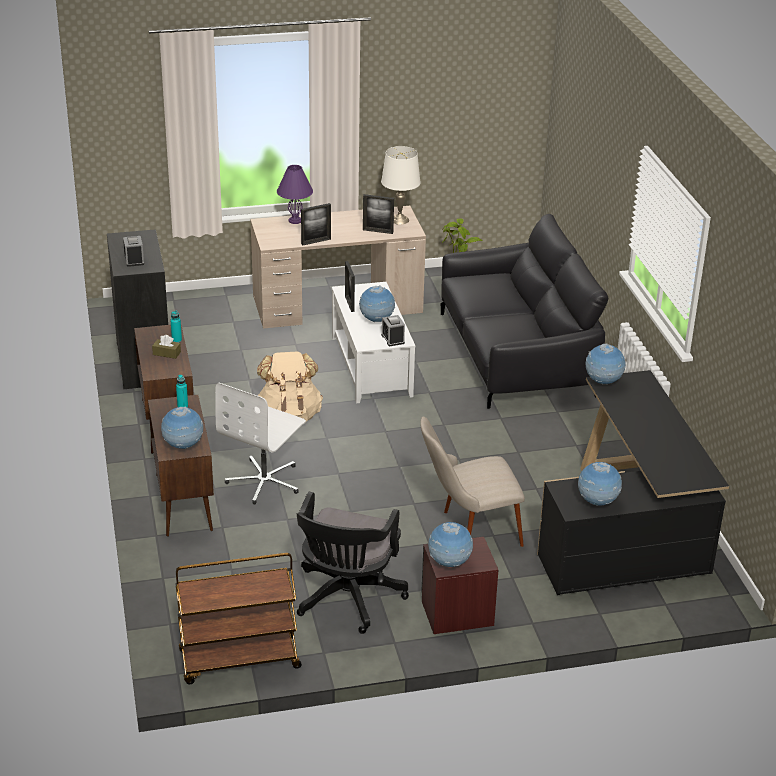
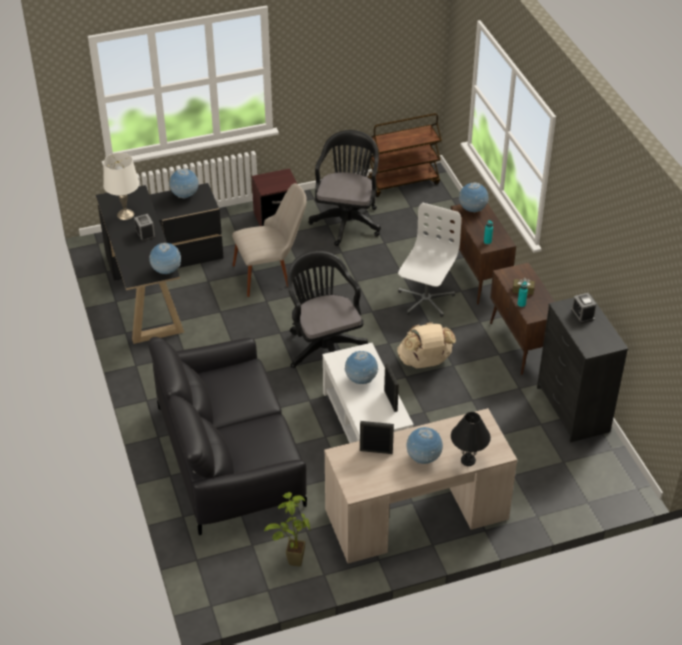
camera: 175 degrees right, 10 degrees up
purple table lamp [277,165,313,224] -> black table lamp [451,412,491,466]
picture frame [301,203,331,245] -> none
white table lamp [381,146,421,225] -> white table lamp moved to [103,153,139,220]
alarm clock [381,315,405,346] -> alarm clock moved to [134,214,155,242]
globe [428,522,473,567] -> globe moved to [406,427,443,464]
none -> black office chair [287,251,368,368]

